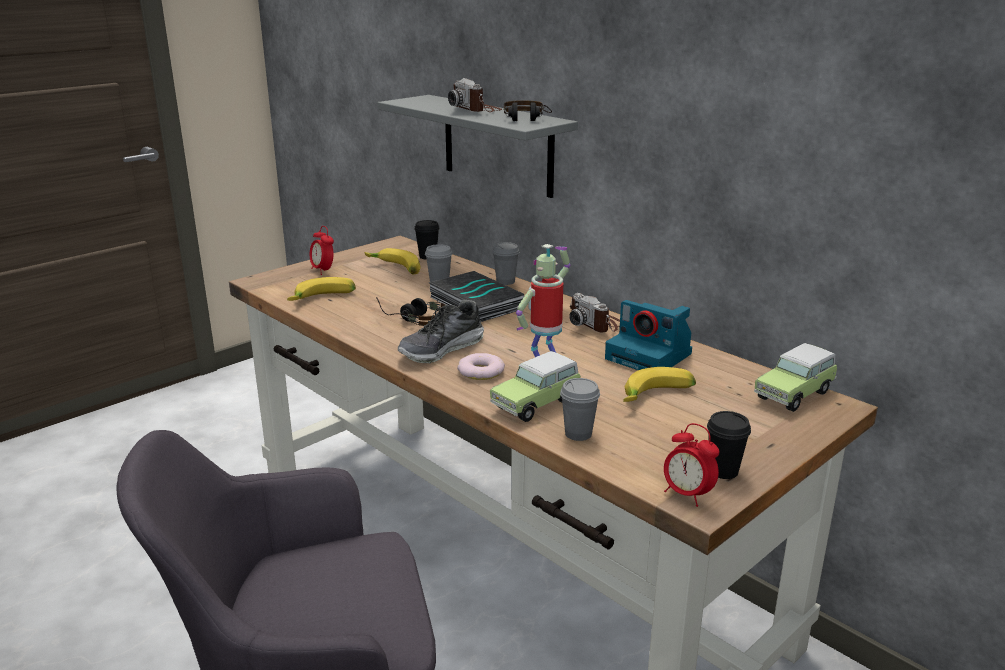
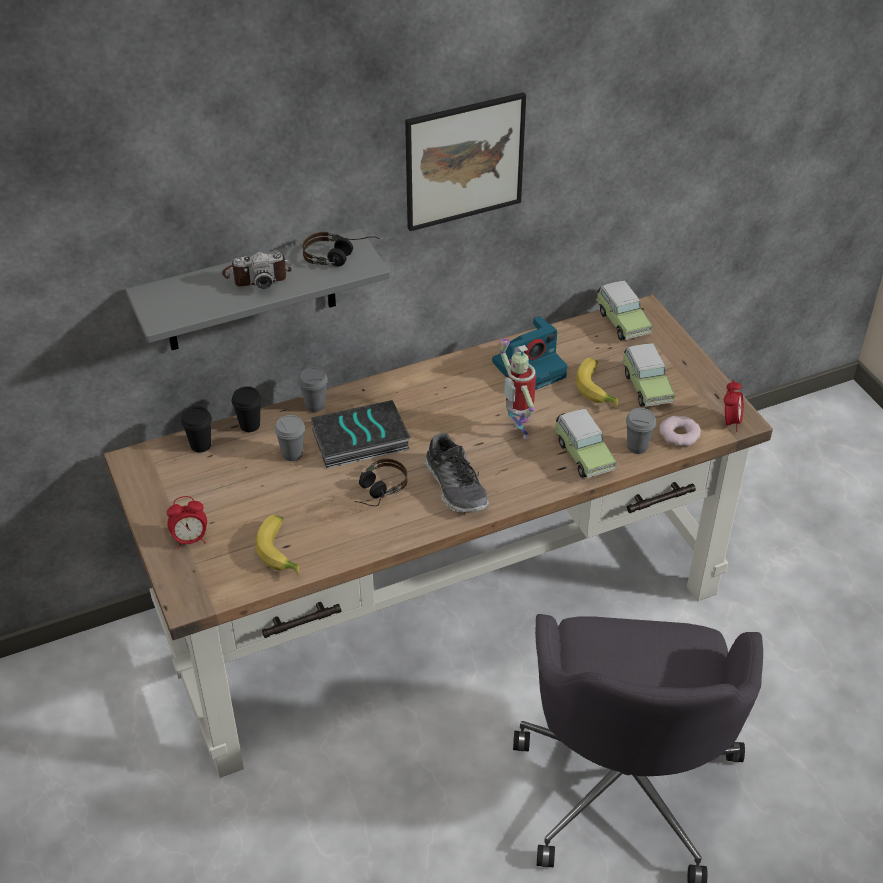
camera: 70 degrees left, 20 degrees up
banana [364,248,421,275] -> none
donut [457,353,505,380] -> donut moved to [659,416,701,446]
camera [569,293,620,332] -> none
alarm clock [664,423,719,507] -> alarm clock turned 45 degrees counterclockwise [724,380,743,431]
black cup [707,411,751,479] -> black cup moved to [232,387,262,432]
none -> picture [405,92,526,231]
none -> toy car [622,343,675,407]

